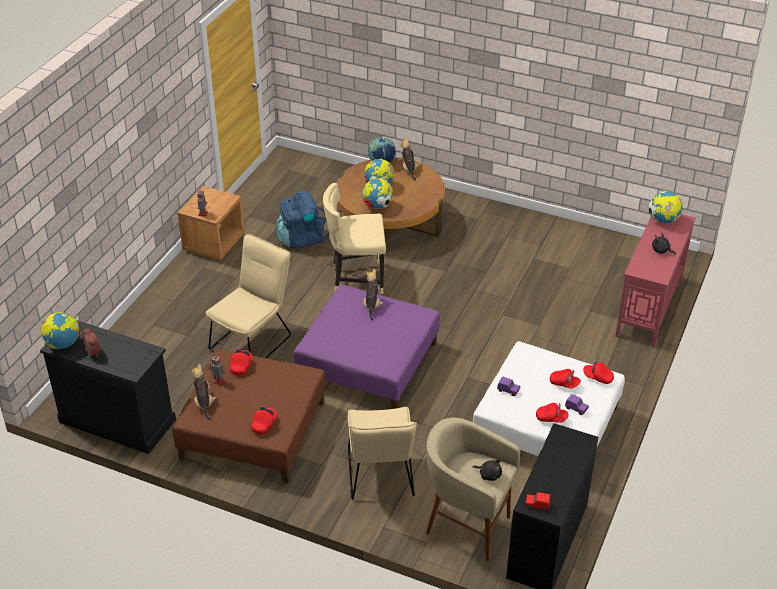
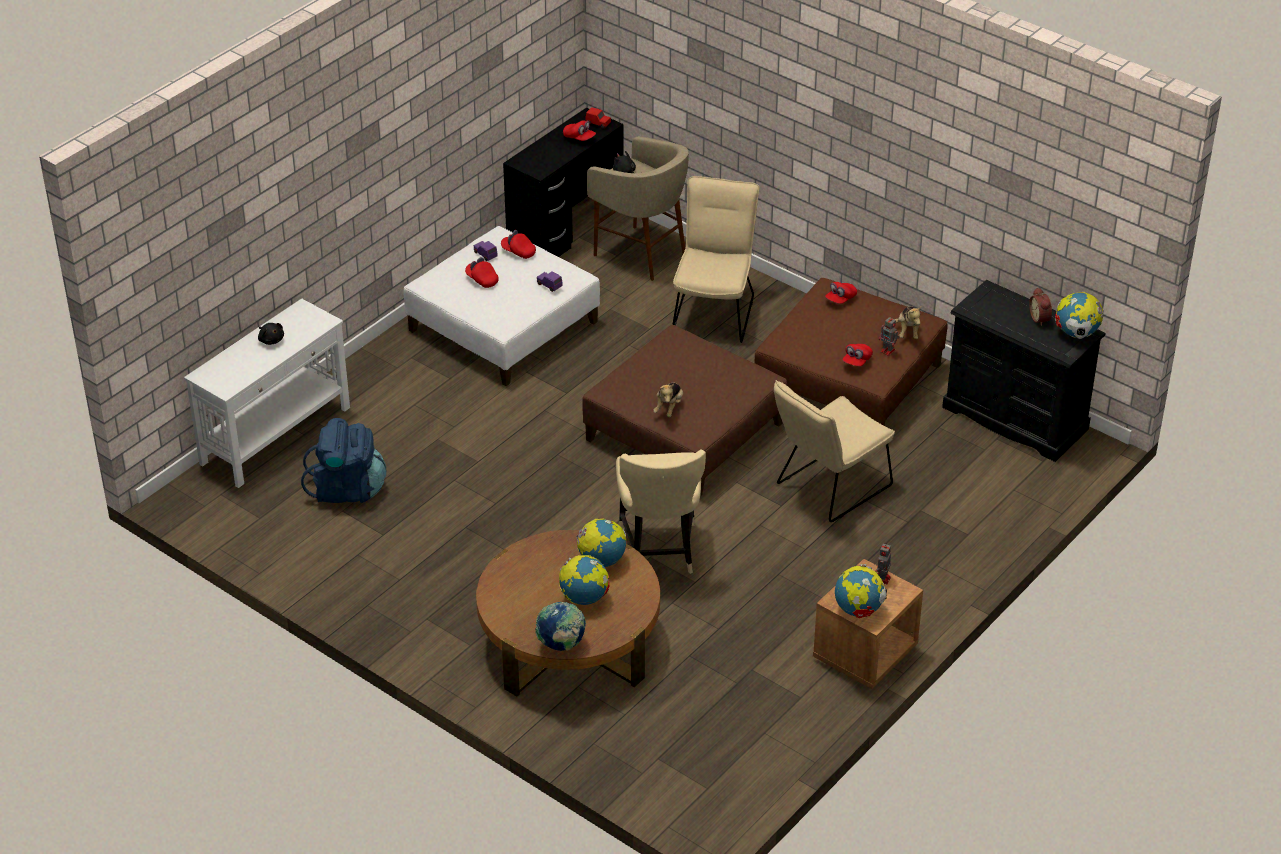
camera: 165 degrees left, 0 degrees up
blue backpack [275,191,329,249] -> blue backpack moved to [301,418,386,503]
purple ottoman [294,285,440,409] -> brown ottoman [582,325,787,496]
beige chair [323,183,386,294] -> beige chair turned 75 degrees clockwise [616,449,706,574]
plush toy [400,137,419,181] -> none
red cap [583,360,614,384] -> red cap moved to [563,120,596,141]
red console table [615,214,696,348] -> white console table [184,298,350,488]
globe [649,191,682,223] -> globe moved to [835,564,887,618]

